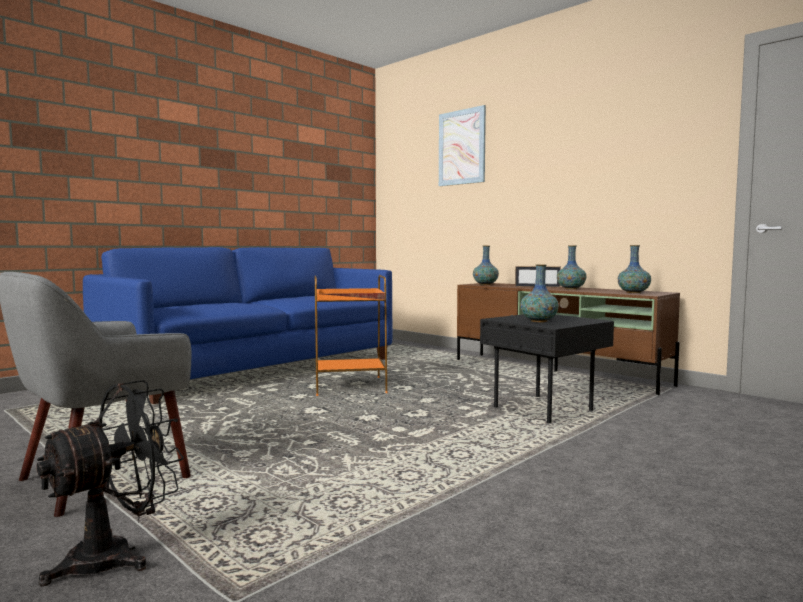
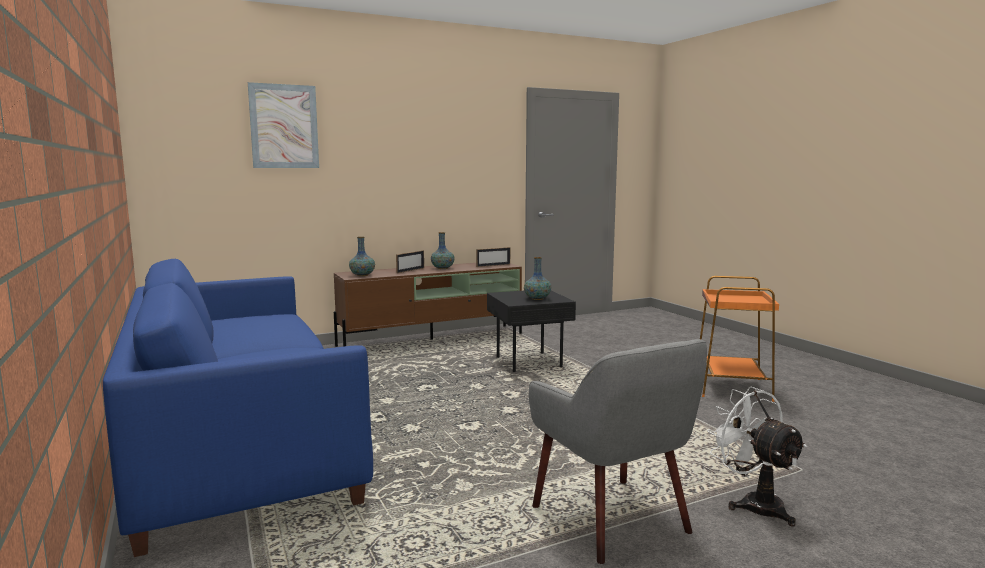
camera: 70 degrees left, 5 degrees up
black fan [36,380,184,586] -> white fan [707,387,807,527]
orange side table [315,275,387,396] -> orange side table moved to [700,276,779,402]
vase [618,245,651,293] -> picture frame [476,247,510,267]

